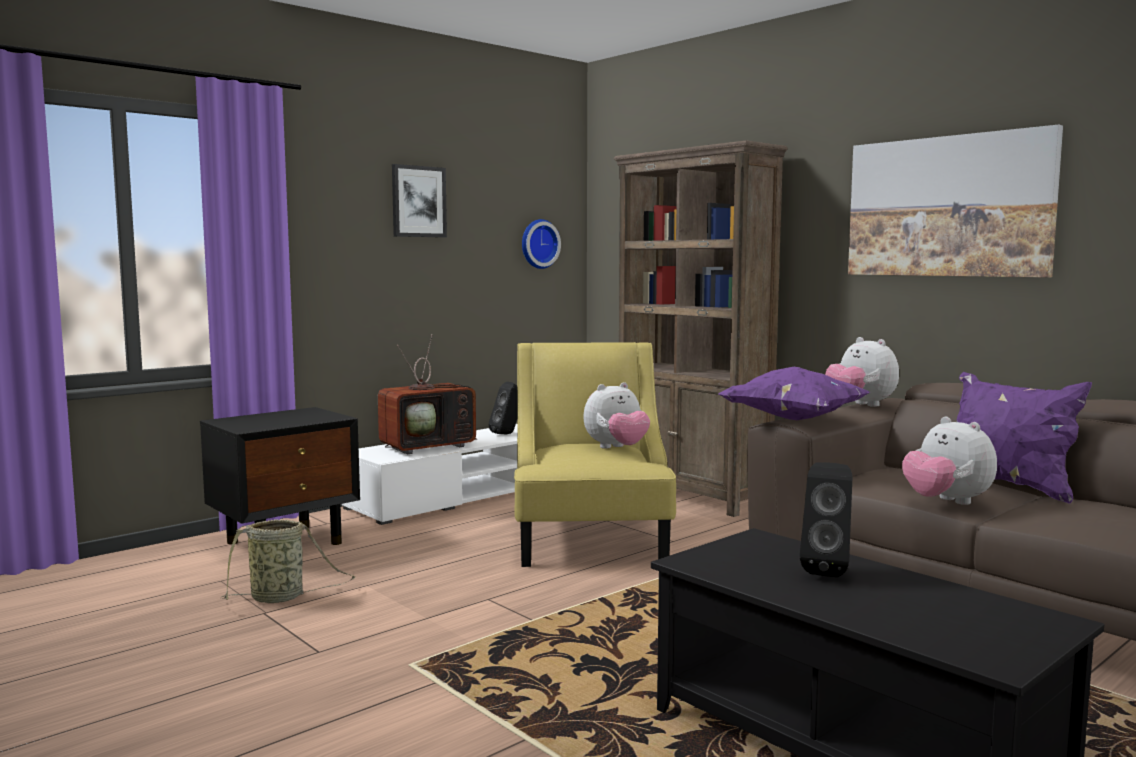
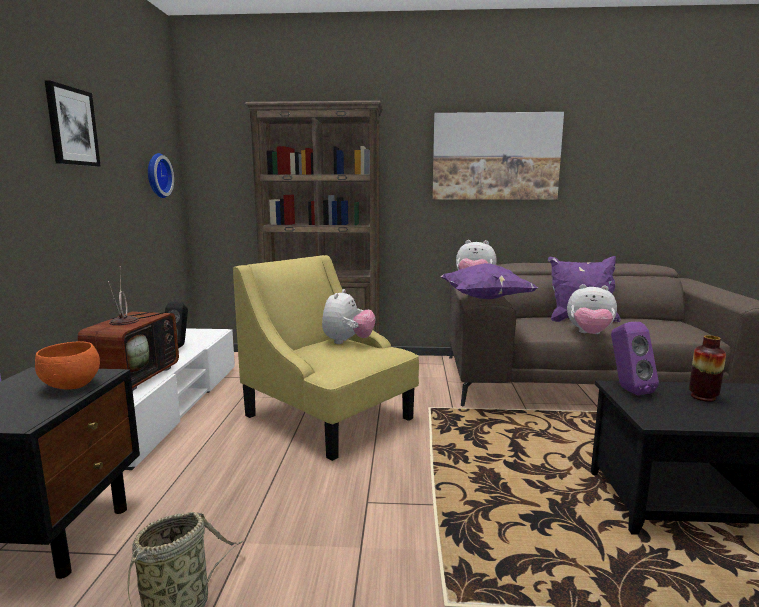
camera: 45 degrees left, 5 degrees up
black speaker [800,462,852,577] -> vase [689,335,726,402]
none -> orange bowl [35,341,100,390]
none -> purple speaker [611,322,659,395]

